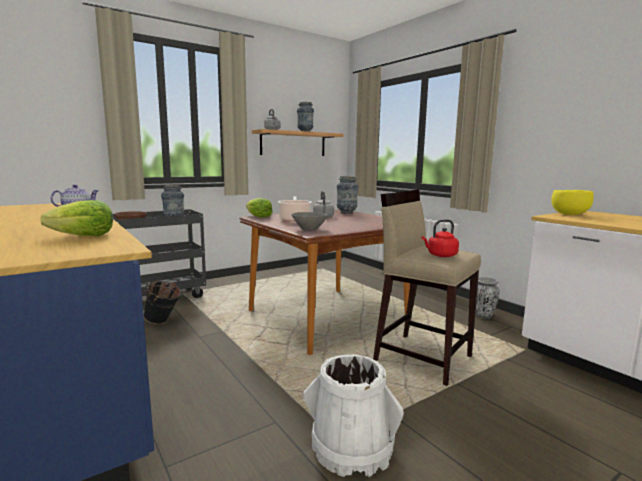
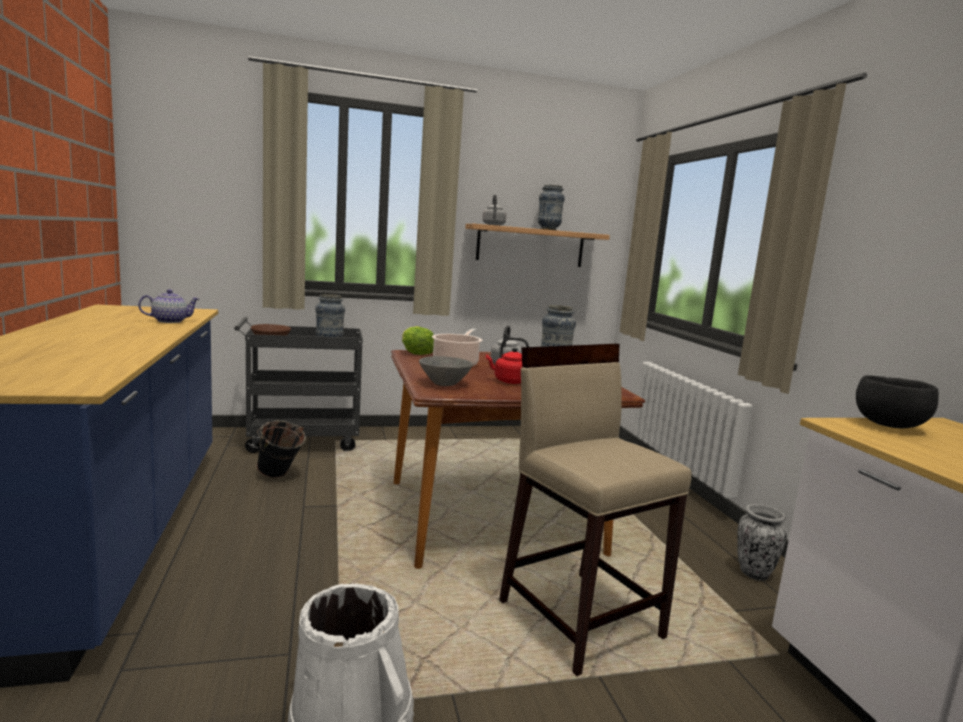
camera: 20 degrees right, 0 degrees up
lettuce [41,200,113,236] -> none
red kettle [422,219,459,257] -> red kettle moved to [486,337,529,384]
yellow bowl [551,190,594,215] -> black bowl [856,375,939,428]

